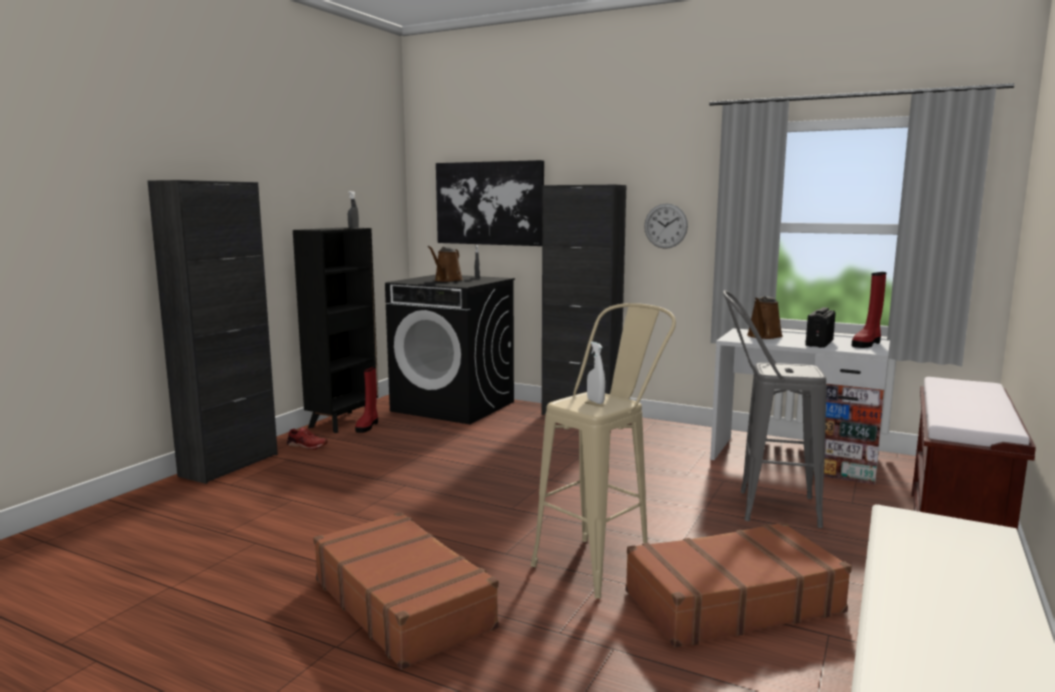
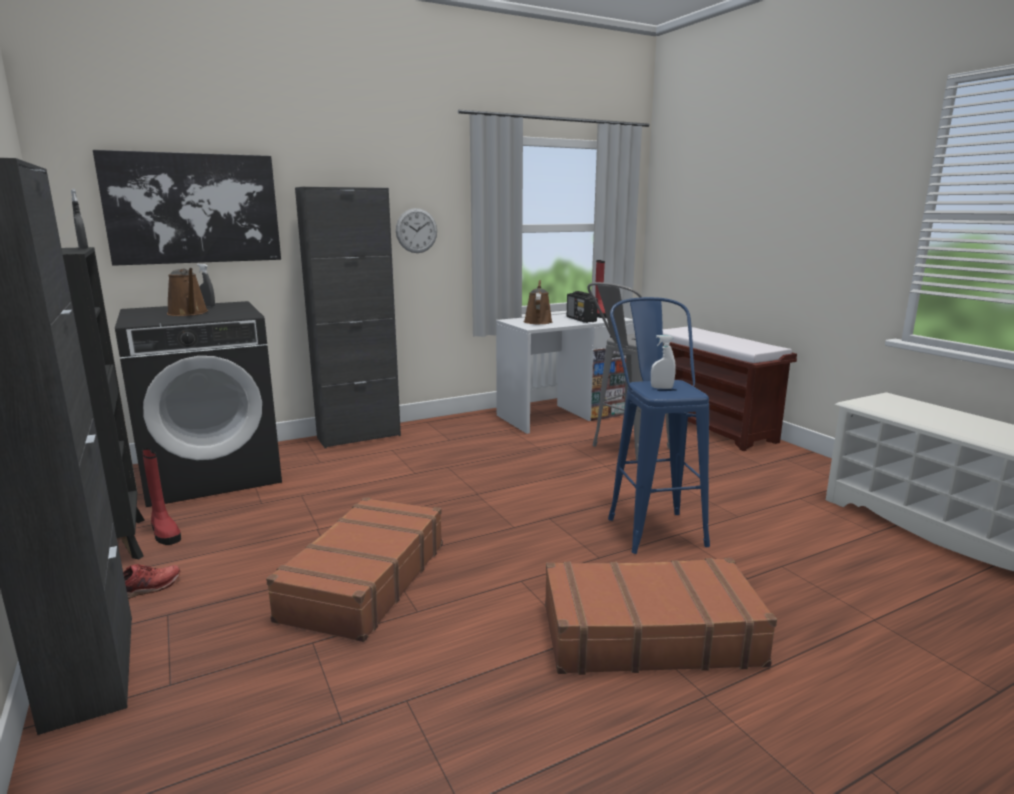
camera: 55 degrees left, 5 degrees up
beige stool [531,303,676,599] -> blue stool [608,297,710,554]
brown suitcase [626,522,852,648] -> brown suitcase moved to [266,497,443,642]
brown watering can [747,296,783,339] -> brown watering can turned 150 degrees counterclockwise [524,280,552,324]

